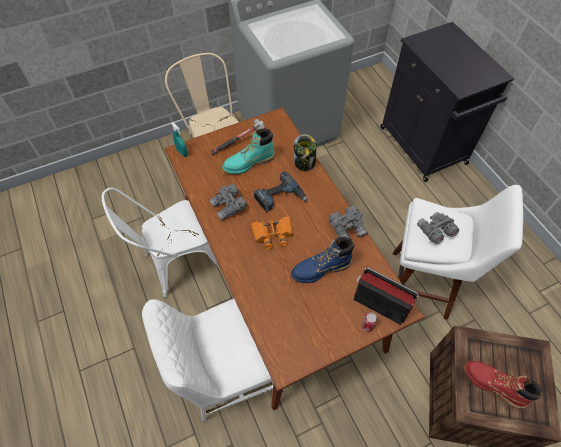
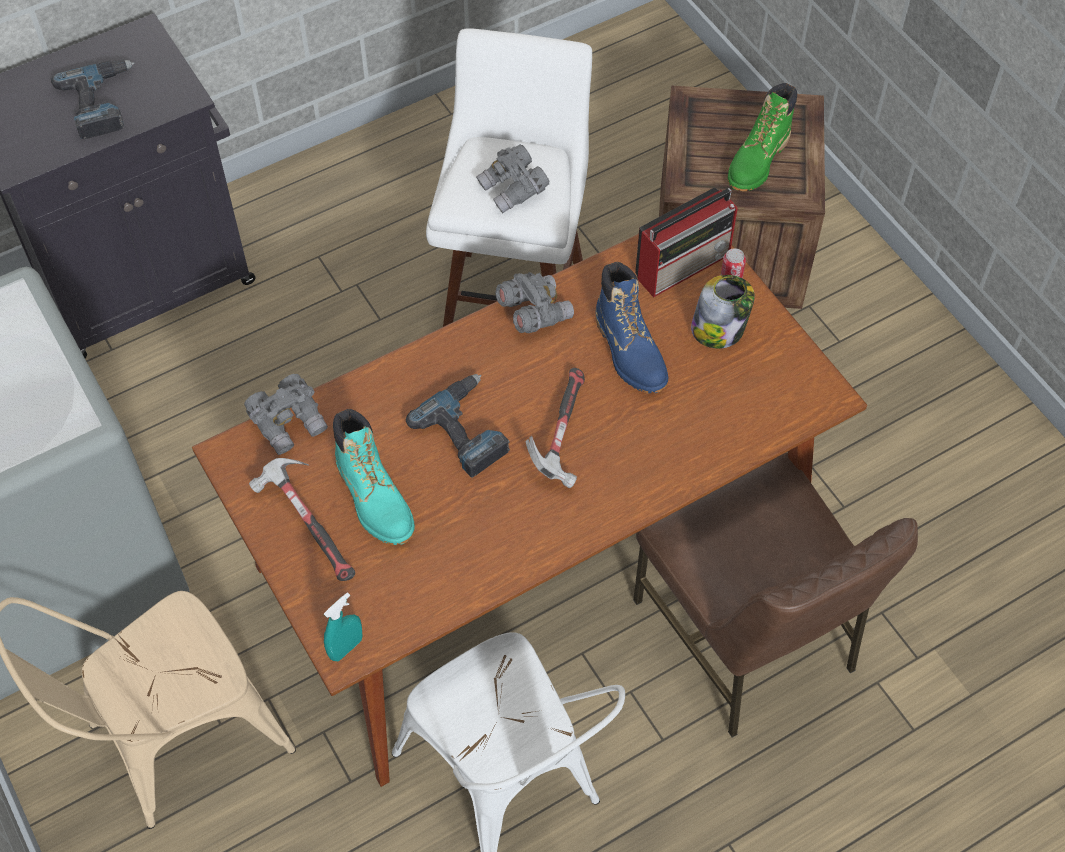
camera: 95 degrees left, 0 degrees up
white chair [142,299,284,423] -> brown chair [633,453,918,737]
grey binoculars [209,184,247,220] -> grey binoculars moved to [244,374,328,455]
orange binoculars [251,216,293,249] -> hammer [525,368,585,488]
jar [293,134,316,171] -> jar moved to [691,275,755,349]
radio [354,267,419,325] -> radio turned 150 degrees counterclockwise [635,187,738,298]
red boot [464,361,543,409] -> green boot [728,83,797,191]
none -> power drill [51,60,135,139]

